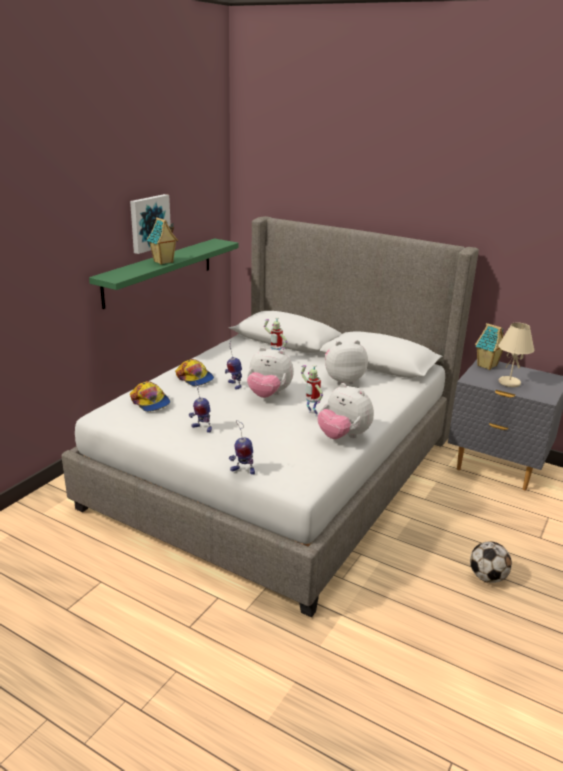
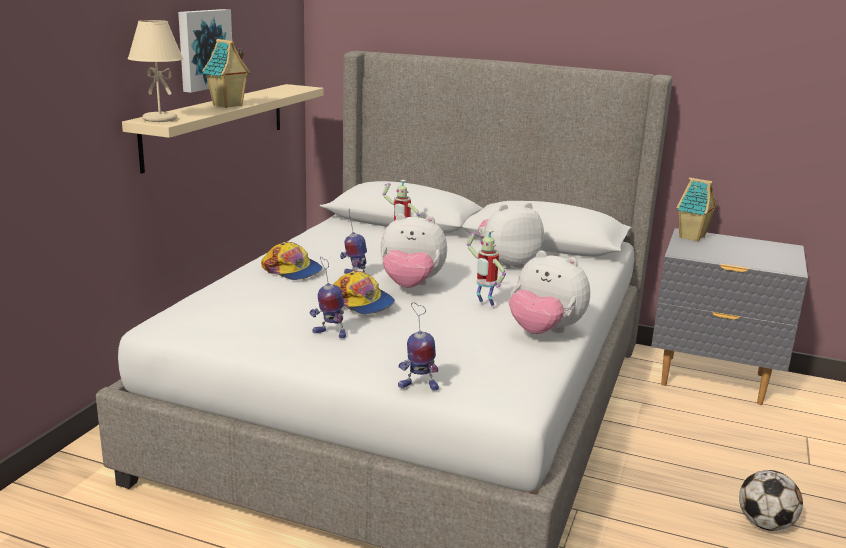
camera: 10 degrees left, 5 degrees down
green shelf [89,238,239,309] -> beige shelf [122,84,323,173]
cap [130,381,170,412] -> cap moved to [333,271,395,314]
beige table lamp [498,323,535,387] -> beige table lamp moved to [128,20,183,122]

